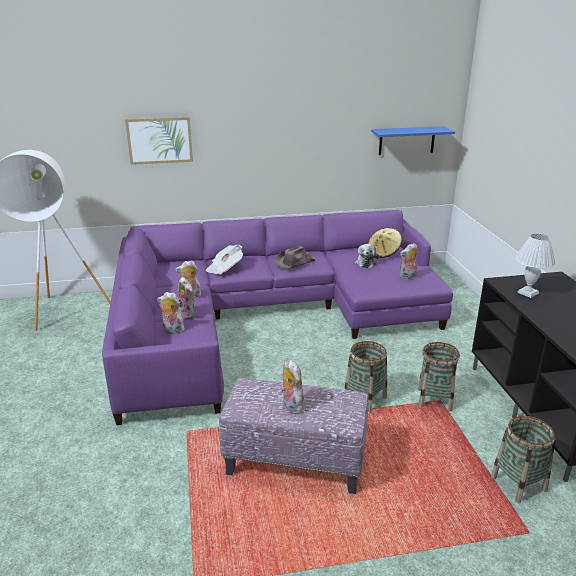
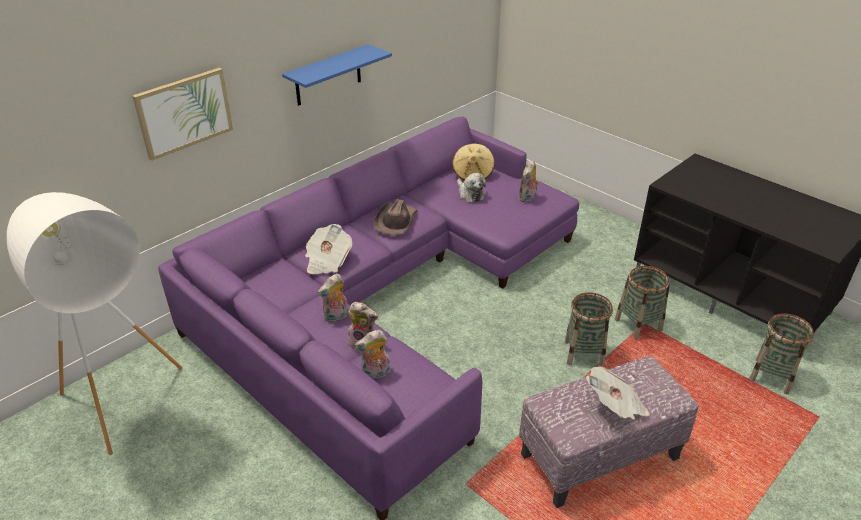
camera: 35 degrees left, 10 degrees up
plush toy [281,360,305,414] -> newspaper [586,366,650,419]
blue shelf [371,126,455,155] -> blue shelf moved to [282,44,392,106]
white table lamp [515,234,555,298] -> none

